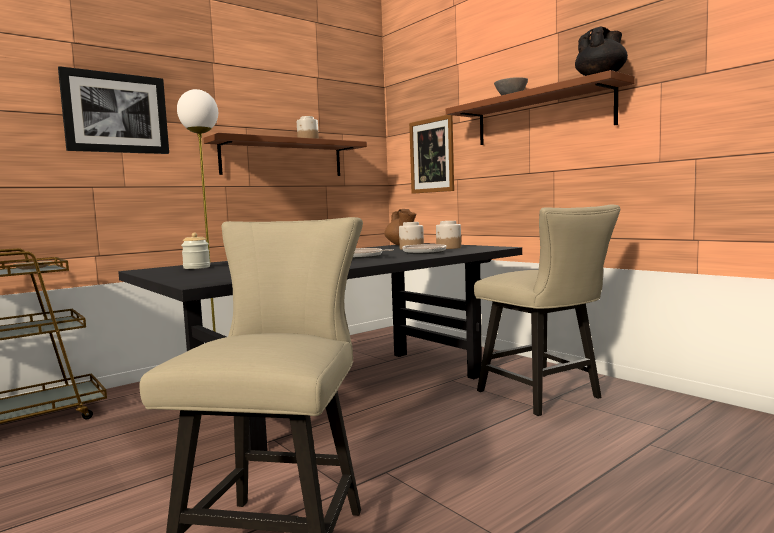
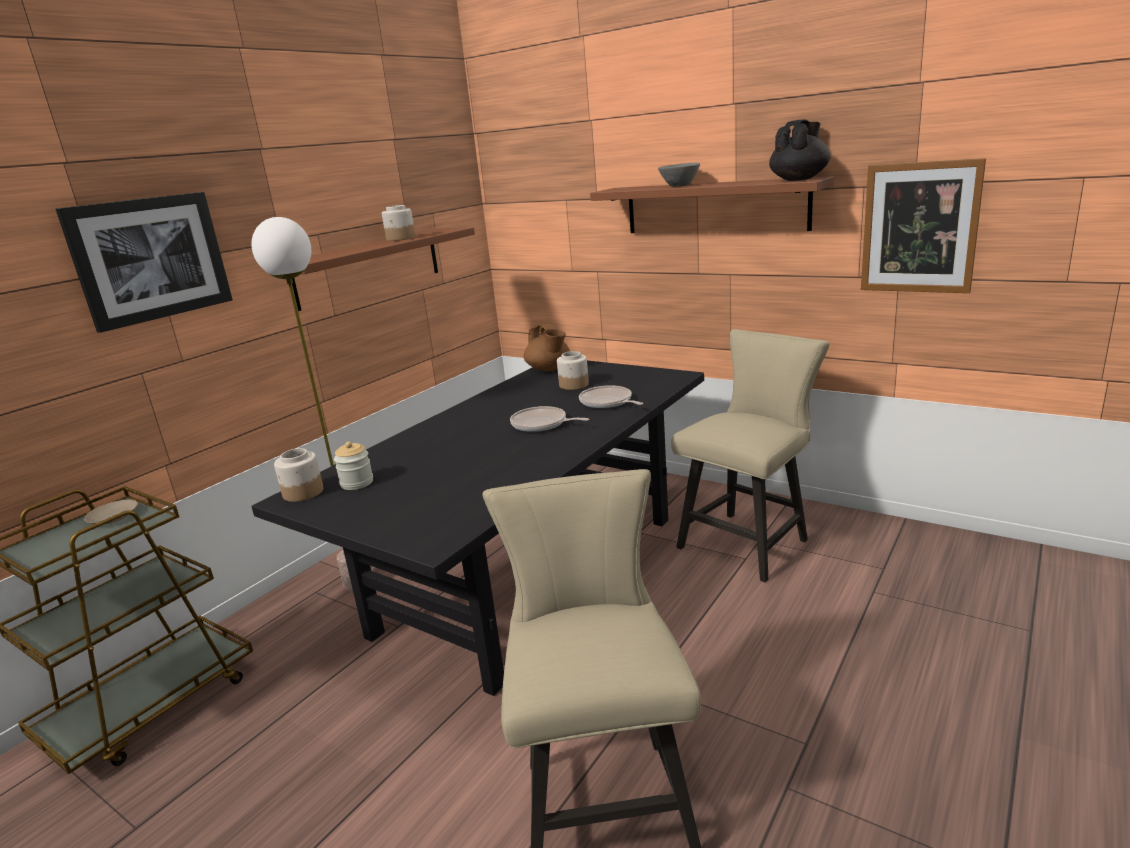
camera: 15 degrees left, 15 degrees up
picture [409,115,454,194] -> picture moved to [861,158,986,293]
jar [436,221,461,249] -> jar moved to [274,448,324,502]
beige chair [474,205,620,416] -> beige chair turned 90 degrees counterclockwise [671,329,829,583]

